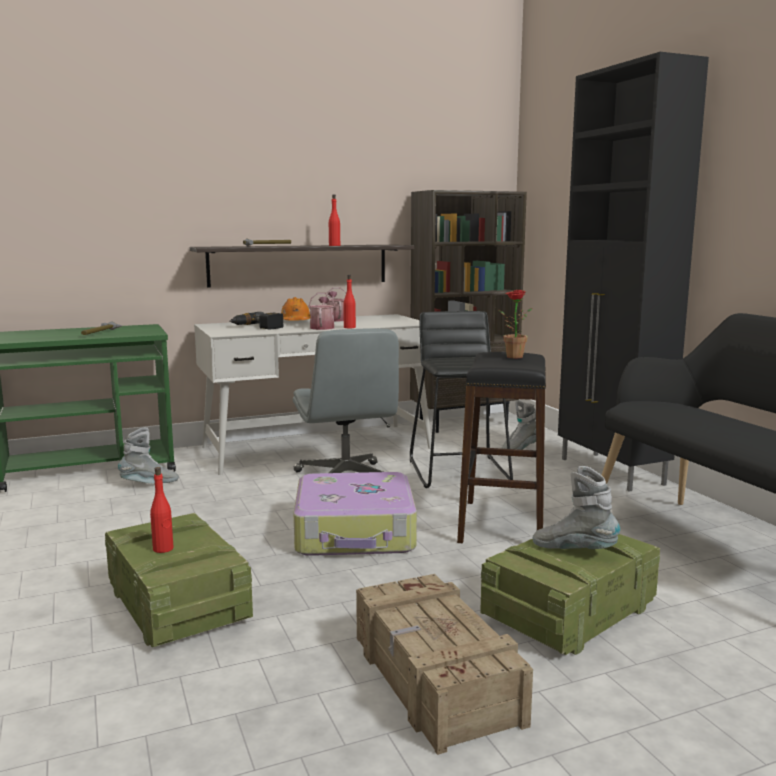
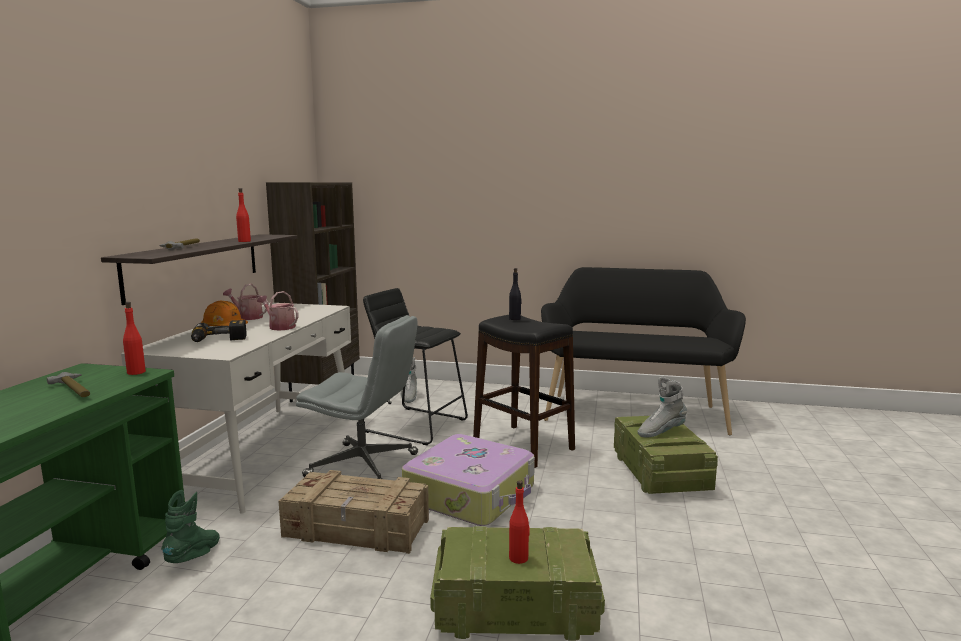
camera: 55 degrees left, 0 degrees up
grey boot [118,427,179,484] -> green boot [161,490,220,563]
red bottle [343,275,356,328] -> red bottle moved to [123,302,146,375]
crate [356,574,533,755] -> crate moved to [279,470,429,554]
potted plant [498,290,532,358] -> black bottle [509,268,522,320]
black cabinet [558,52,709,492] -> none

